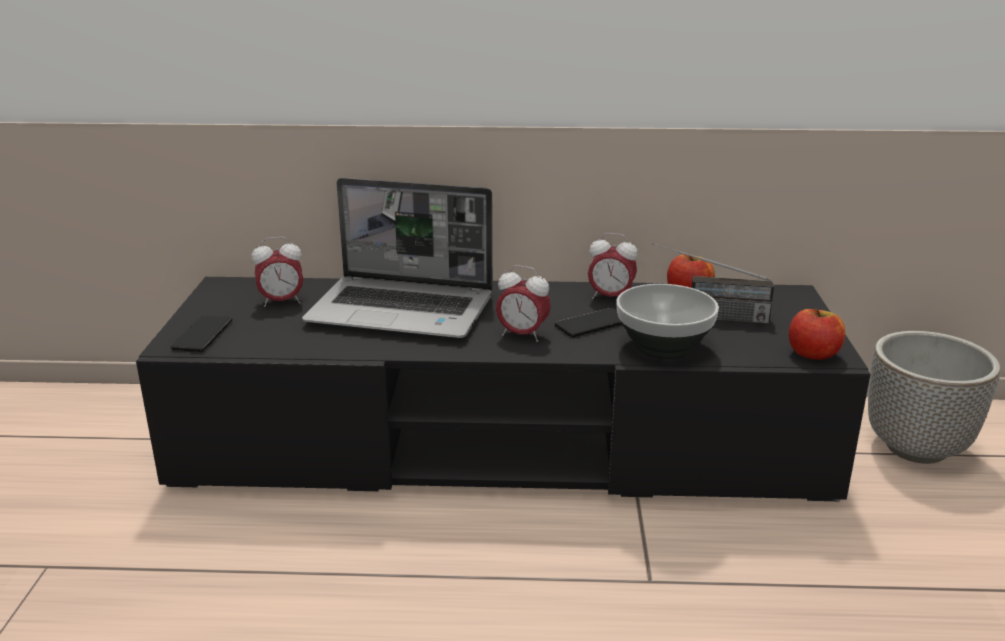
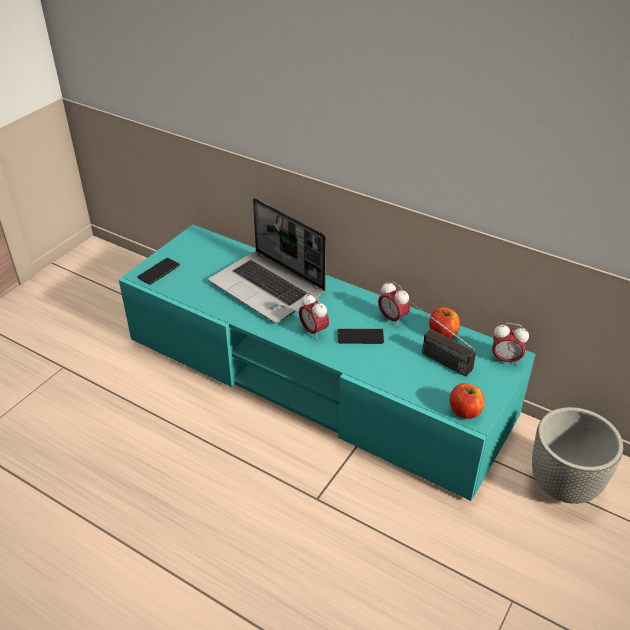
camera: 30 degrees right, 15 degrees up
black tv stand [136,277,870,501] -> turquoise tv stand [119,225,536,501]
alarm clock [251,237,303,307] -> alarm clock moved to [492,323,529,366]
bowl [616,284,719,359] -> none

